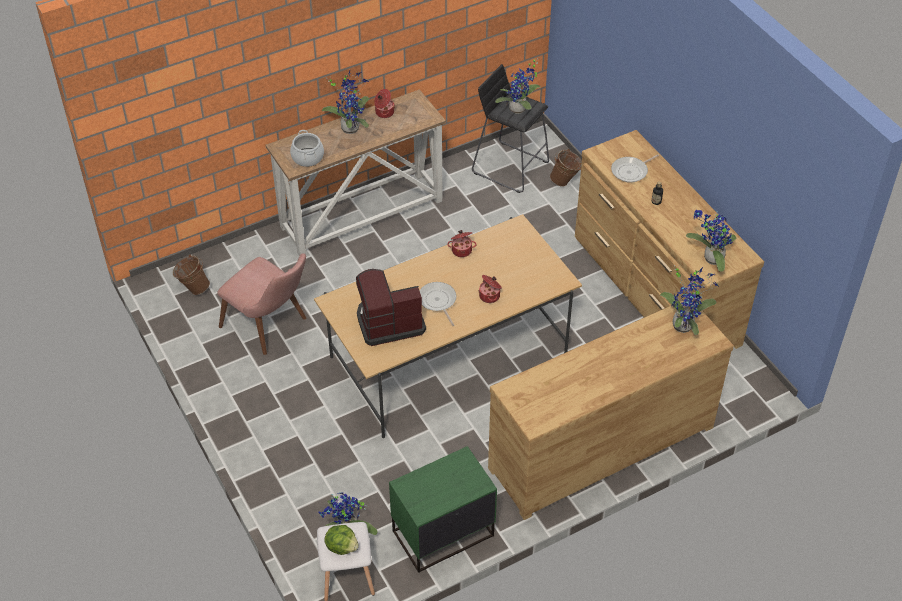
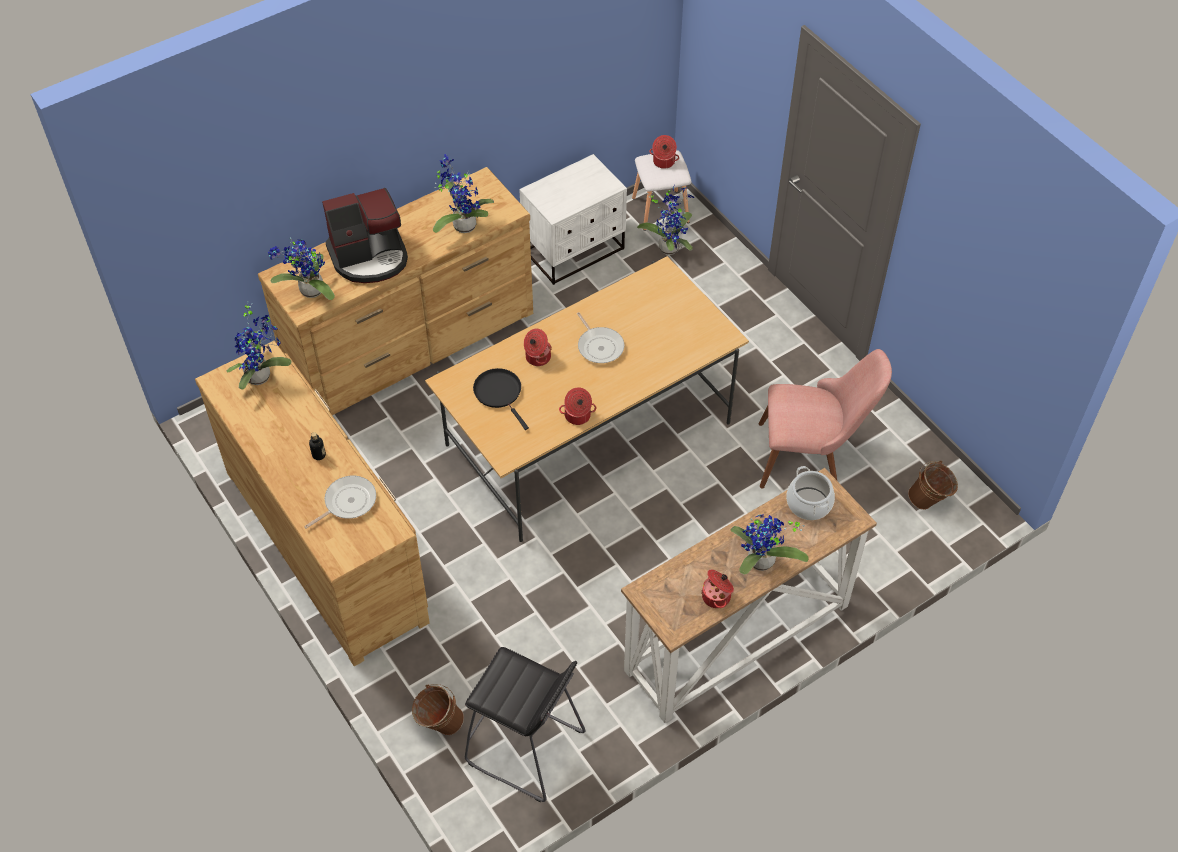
camera: 175 degrees right, 5 degrees up
pink chair [217,253,306,355] -> pink chair turned 150 degrees clockwise [759,349,892,488]
lettuce [324,525,359,555] -> cooking pot [649,135,679,169]
coffee machine [356,269,426,346] -> coffee machine moved to [322,188,408,283]
green nightstand [389,446,497,573] -> white nightstand [519,154,627,285]
potted plant [495,58,540,114] -> potted plant moved to [433,154,494,233]
none -> black frying pan [473,368,529,430]

